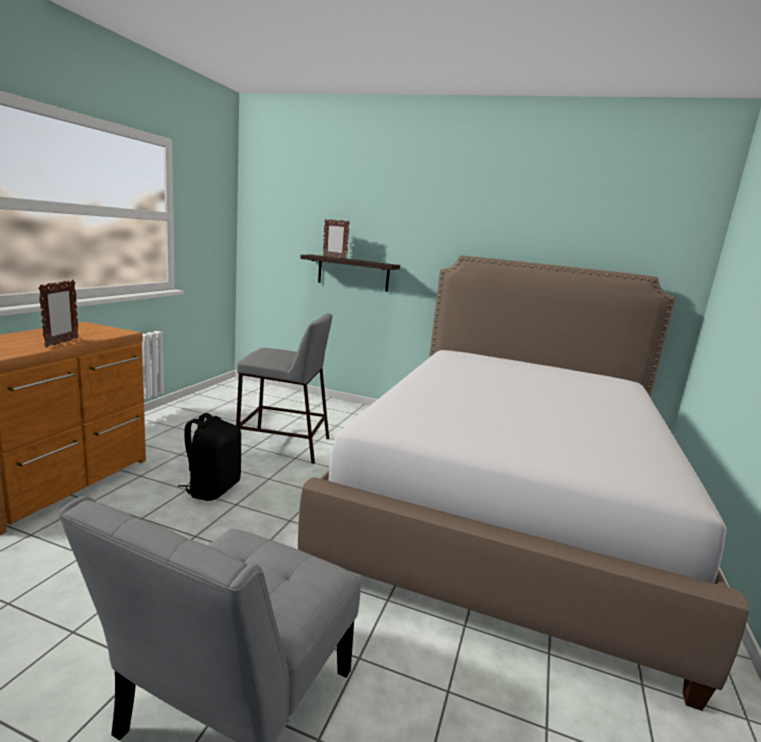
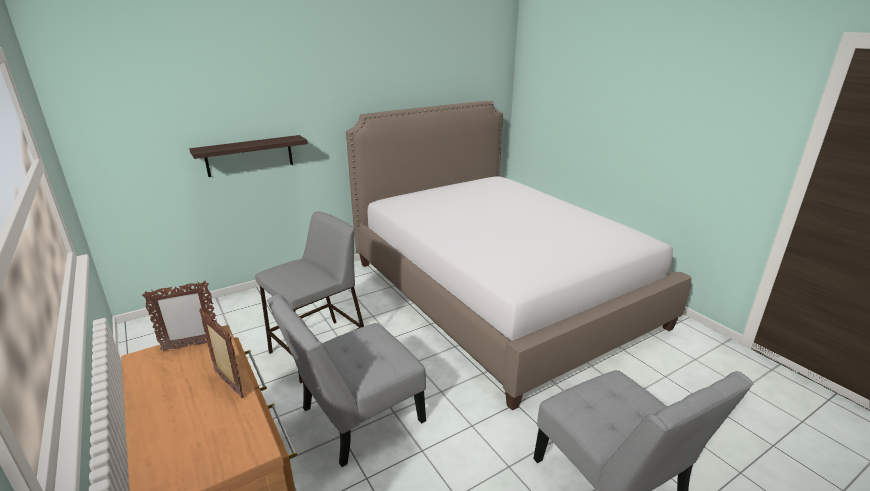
camera: 50 degrees left, 10 degrees up
black backpack [178,413,241,501] -> grey chair [267,294,426,467]
picture frame [323,219,350,259] -> picture frame moved to [142,281,217,352]

